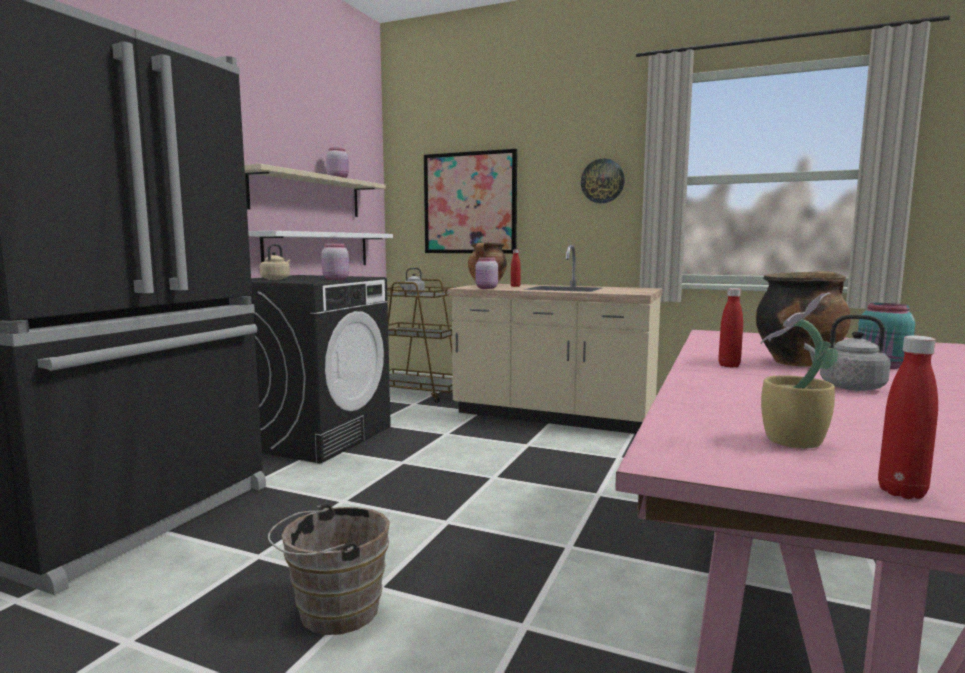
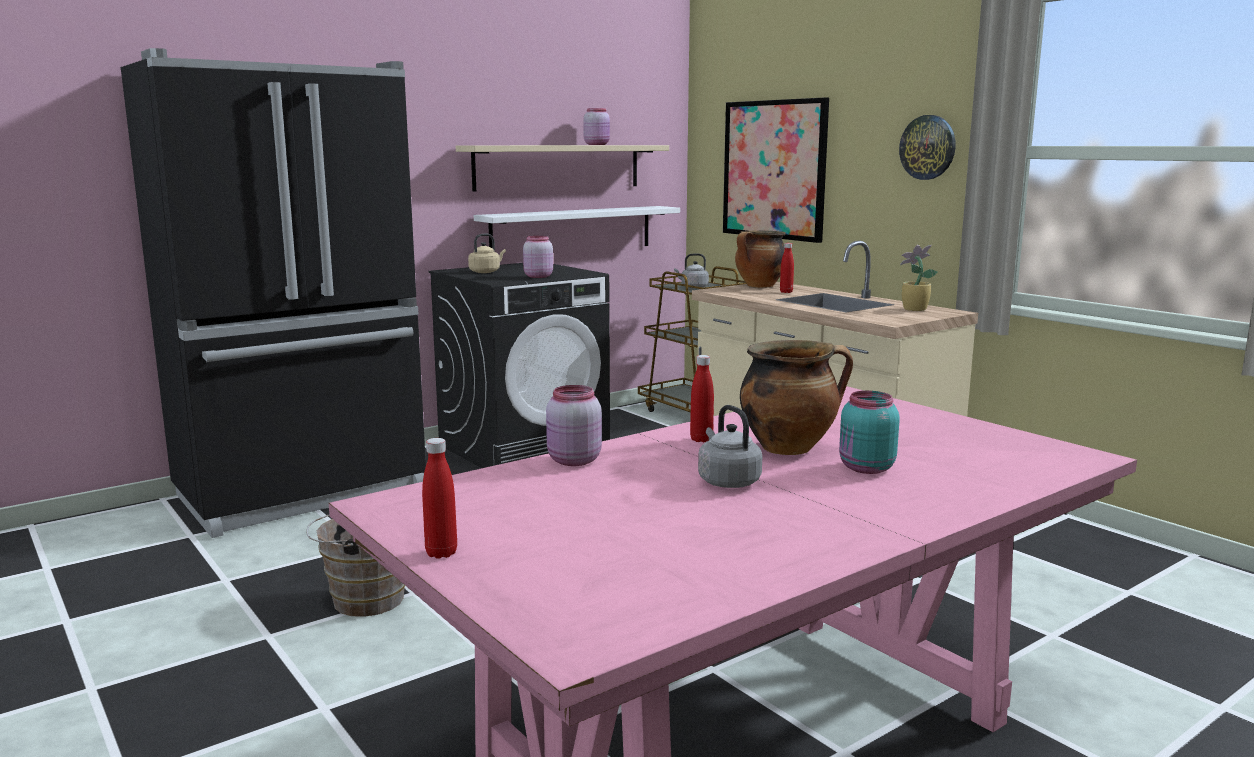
camera: 30 degrees right, 5 degrees up
pink jar [475,257,498,289] -> pink jar moved to [546,385,602,466]
potted plant [760,292,838,448] -> potted plant moved to [900,245,938,311]

